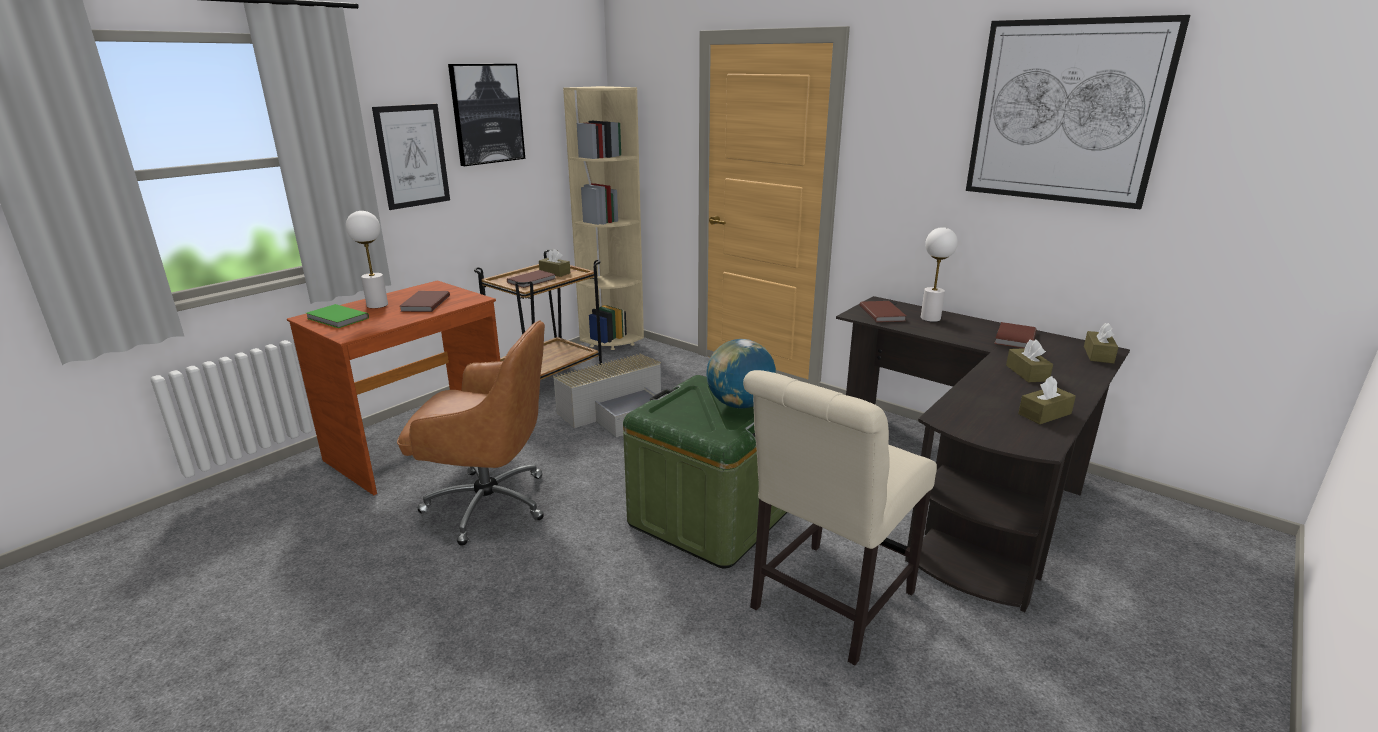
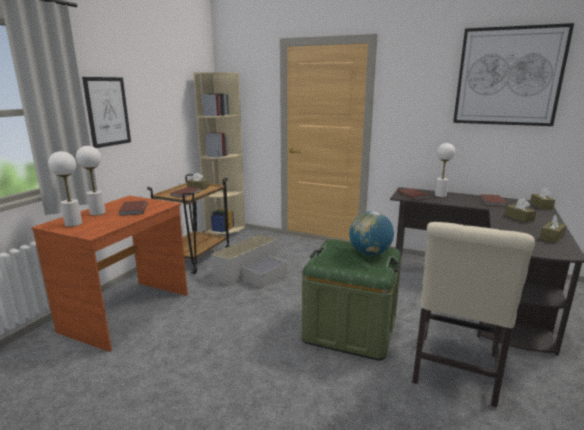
camera: 15 degrees left, 5 degrees down
green book [306,304,369,328] -> white table lamp [48,151,82,227]
brown office chair [397,320,545,546] -> none
picture [448,64,525,166] -> none

